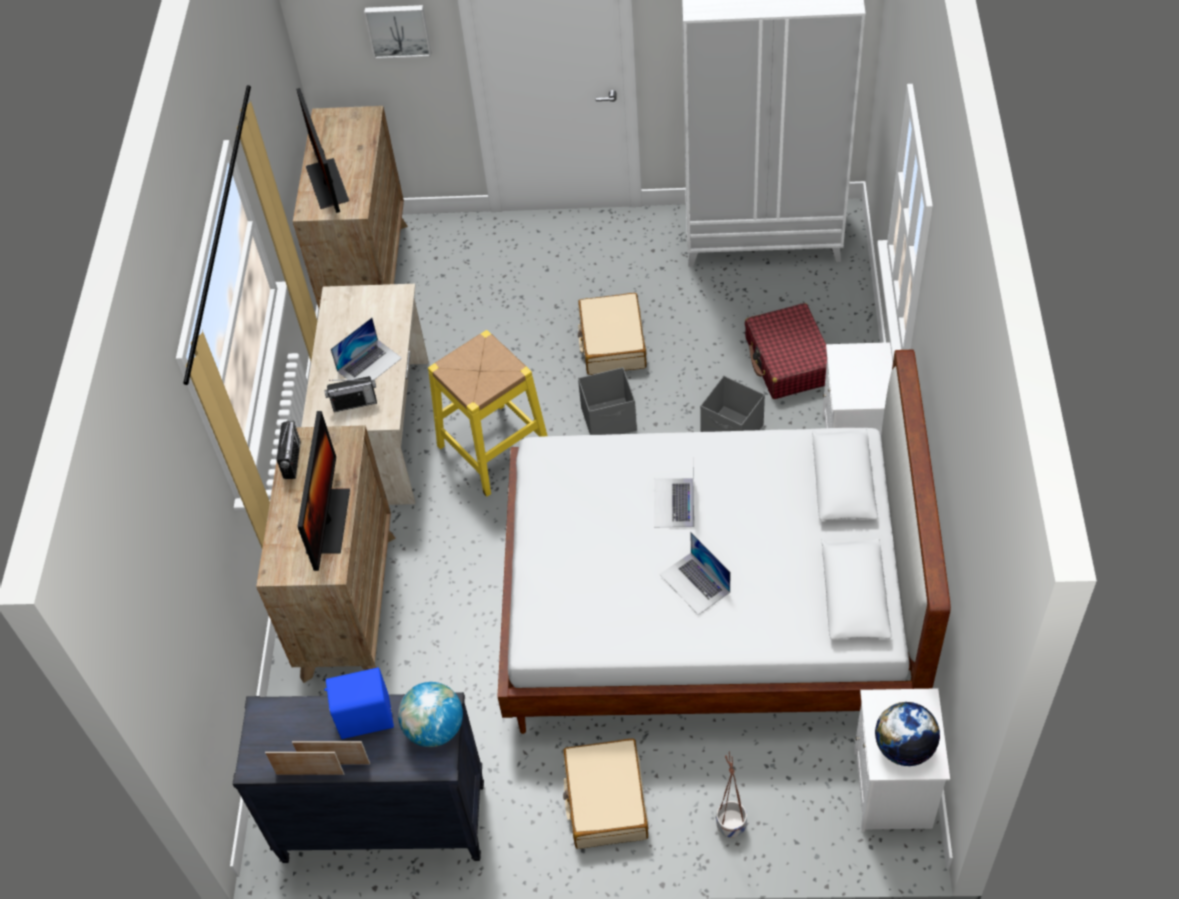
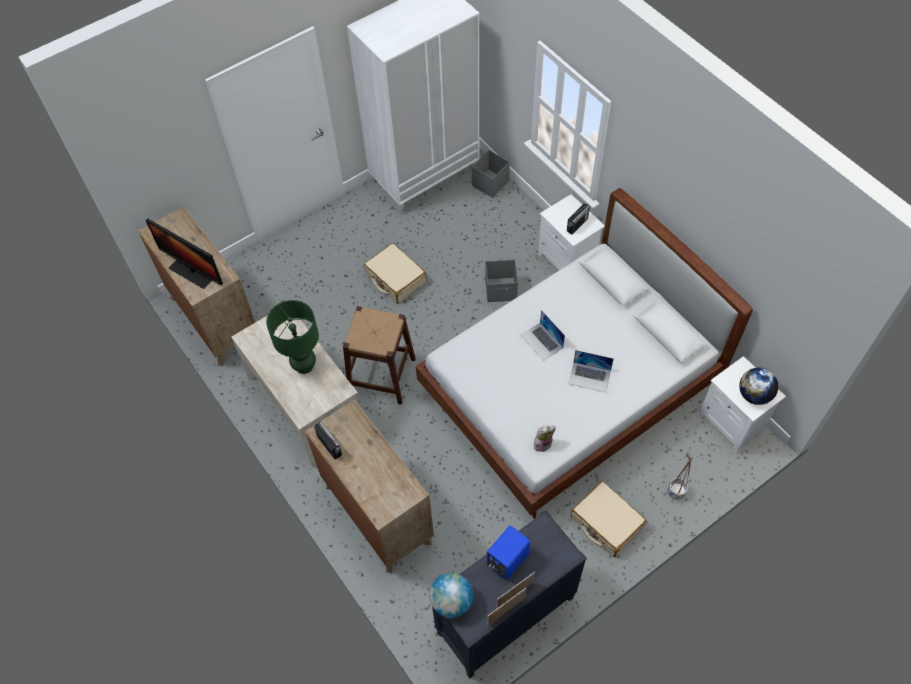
camera: 40 degrees left, 5 degrees up
monitor [297,411,350,571] -> none
radio [324,376,377,412] -> radio moved to [567,204,591,235]
laptop [331,318,402,381] -> green table lamp [266,300,319,374]
picture [364,5,431,59] -> none
globe [398,682,463,747] -> globe moved to [430,573,473,618]
yellow stool [428,330,547,497] -> brown stool [343,306,416,405]
grey storage box [578,367,637,435] -> grey storage box moved to [472,150,510,198]
red suitcase [745,303,827,399] -> none
none -> plush toy [534,426,556,452]

